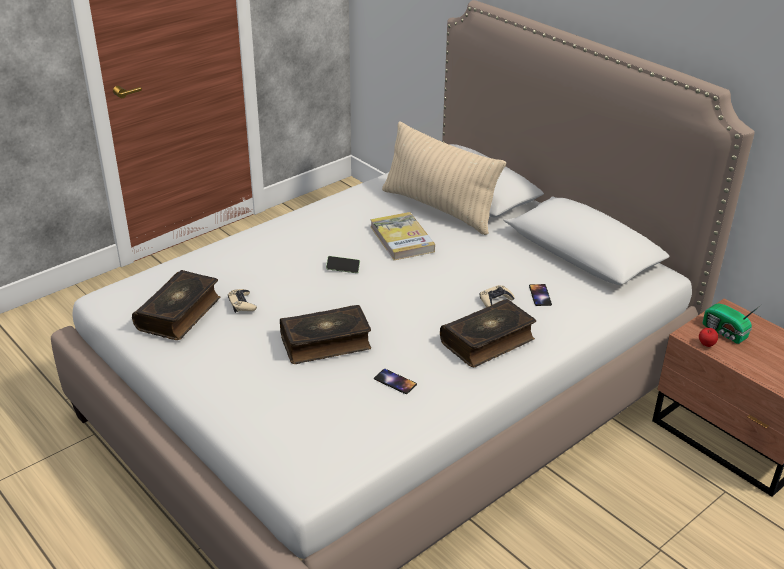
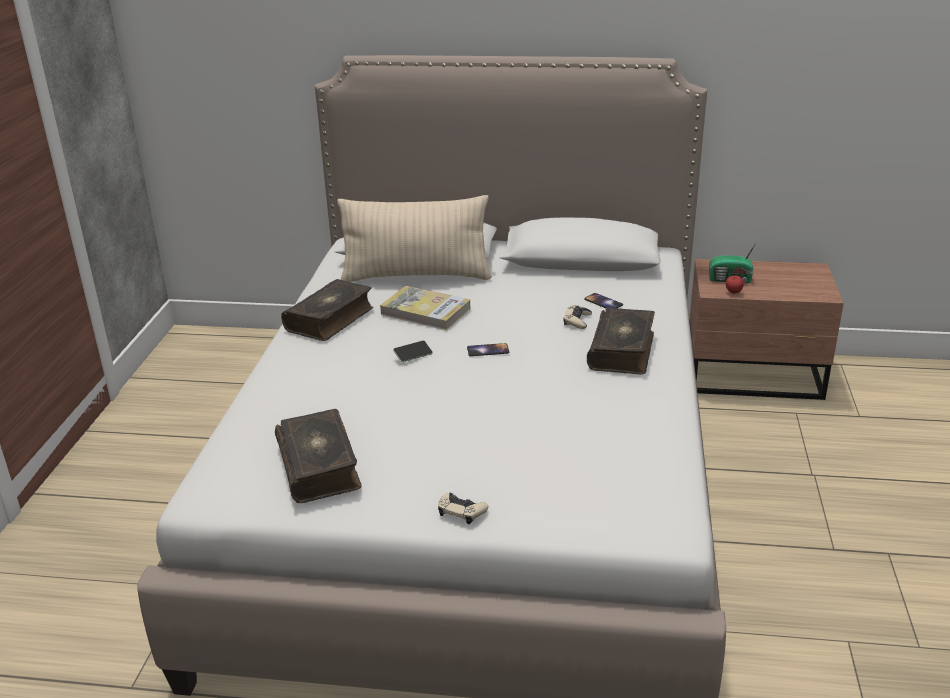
camera: 40 degrees left, 5 degrees down
beige game controller [228,289,257,313] -> beige game controller moved to [438,492,488,524]
book [280,305,371,364] -> book moved to [281,279,373,341]
phone [374,369,417,394] -> phone moved to [467,343,509,356]

